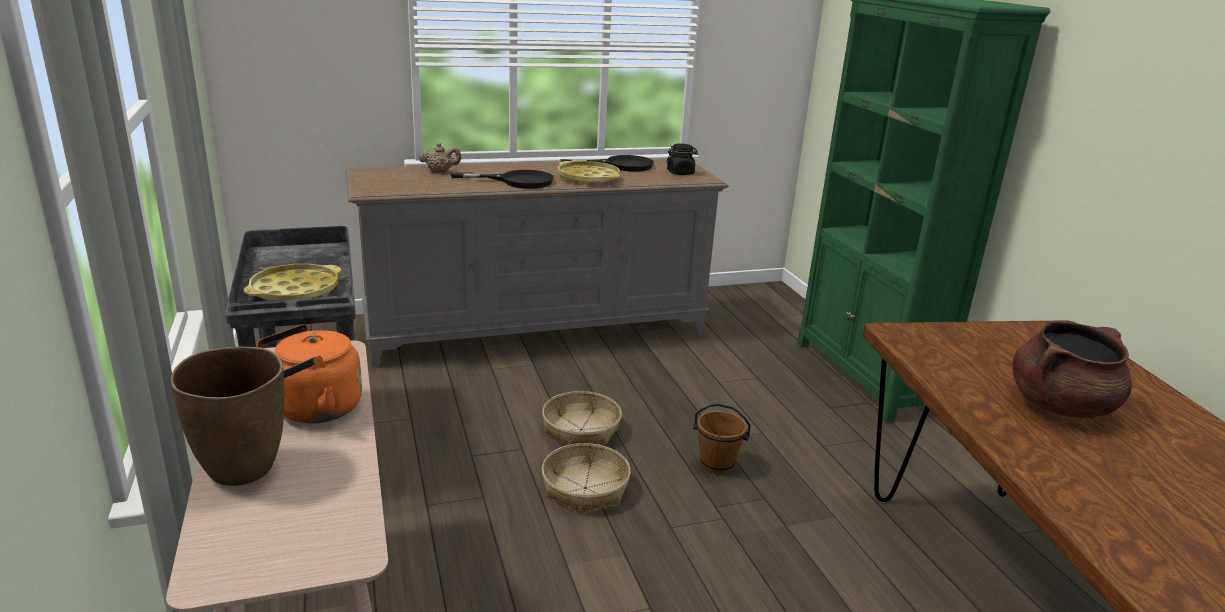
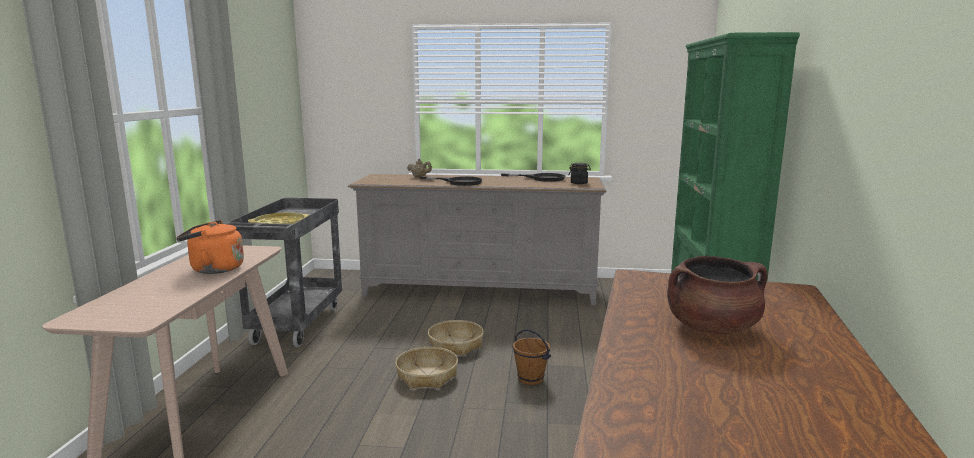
camera: 25 degrees right, 10 degrees down
brown vase [170,347,285,486] -> none
yellow tray [558,161,620,185] -> none

